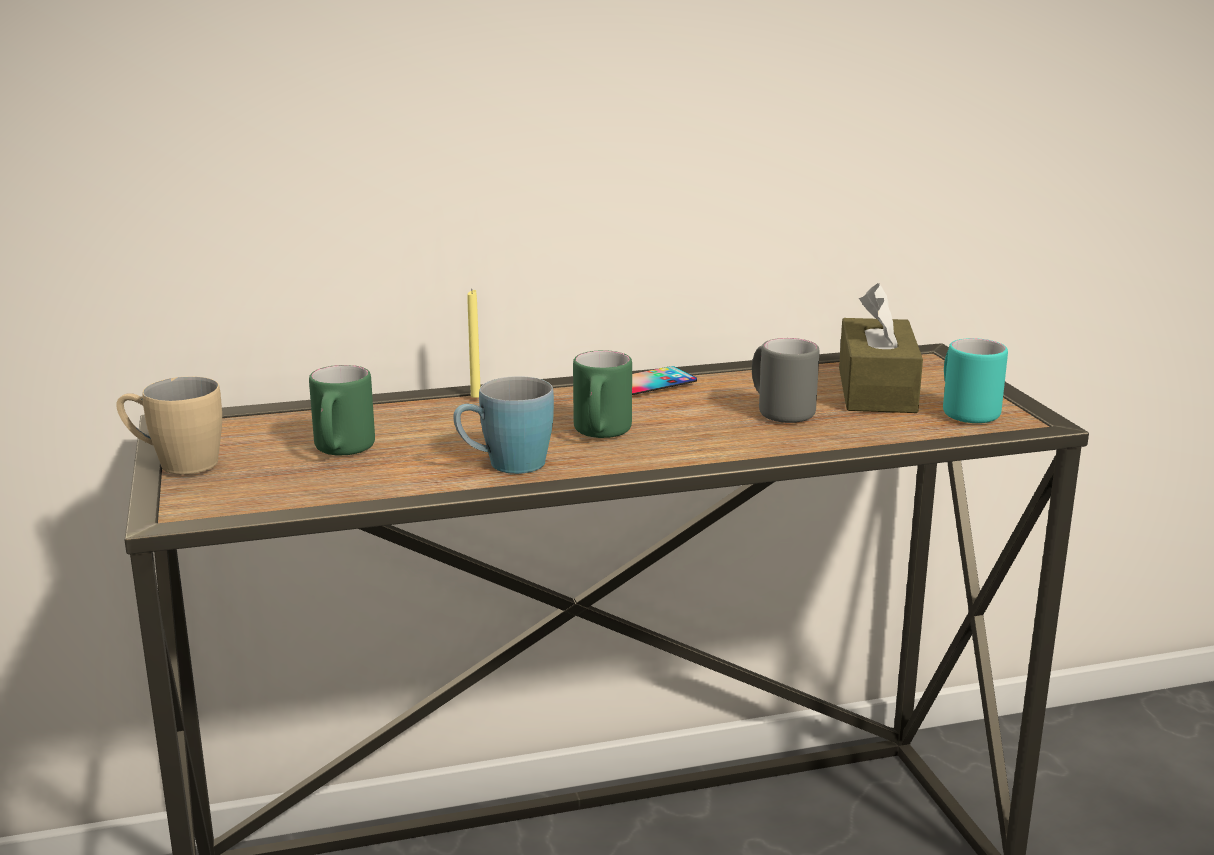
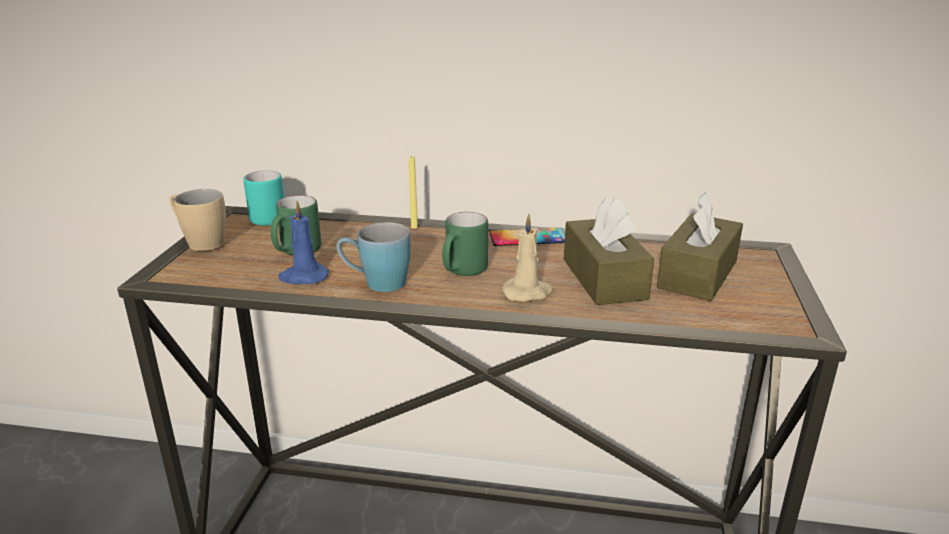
camera: 25 degrees right, 5 degrees up
grey mug [752,338,819,423] -> brown tissue box [564,197,654,305]
turquoise mug [943,338,1008,423] -> turquoise mug moved to [243,170,284,226]
none -> blue candle [278,201,329,284]
none -> beige candle [502,214,553,302]

